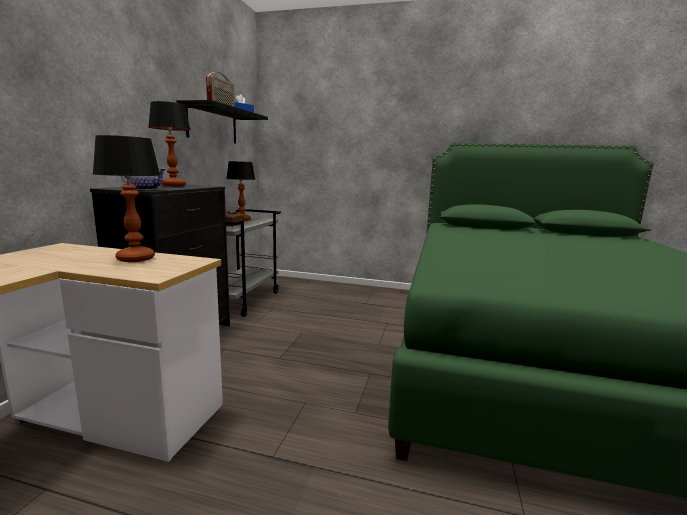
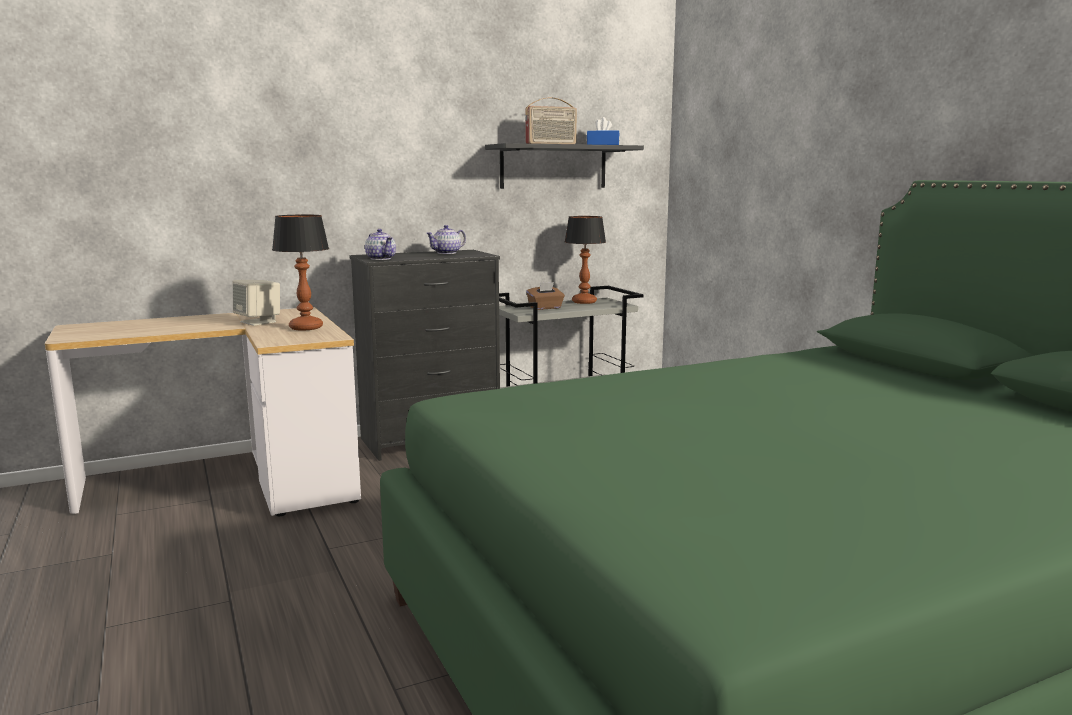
camera: 50 degrees right, 0 degrees up
table lamp [149,101,191,186] -> teapot [426,225,466,254]
none -> beige speaker [233,280,280,326]

